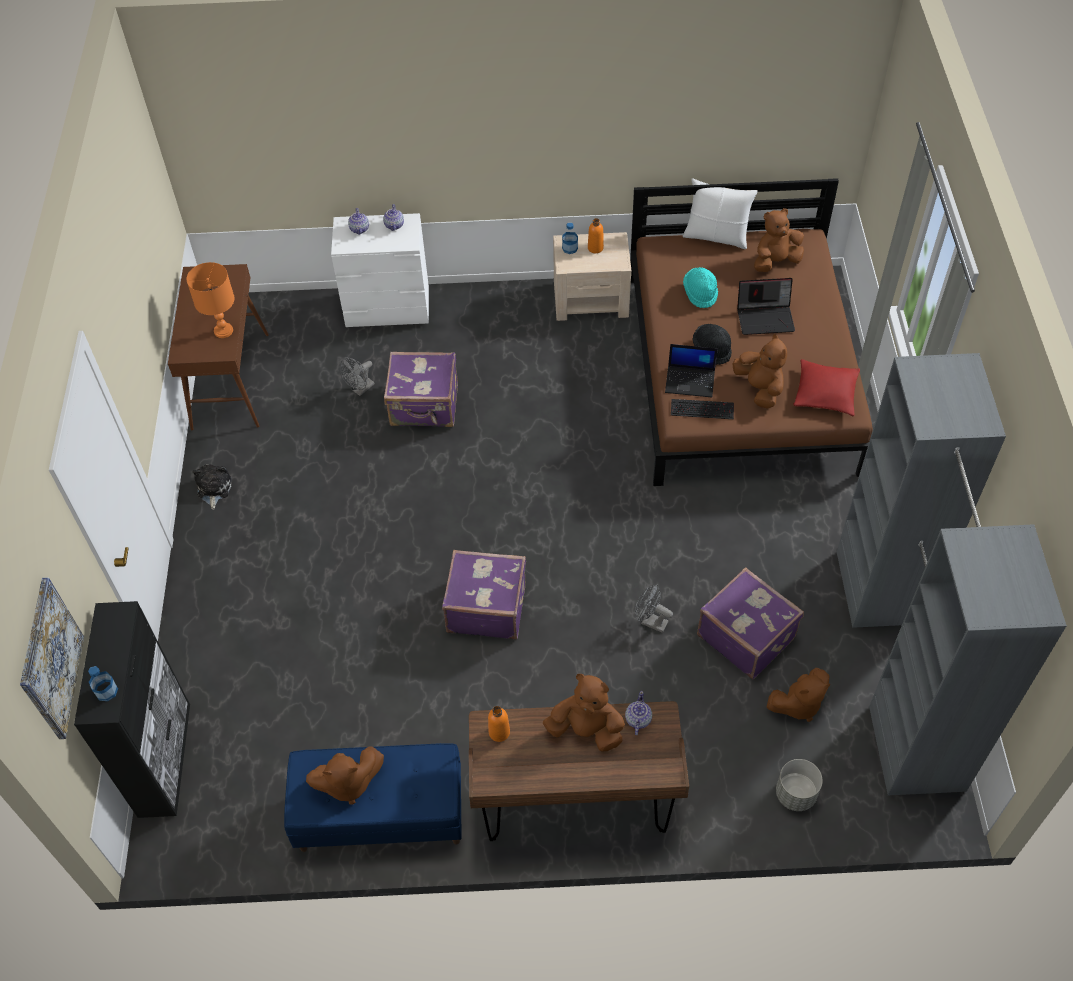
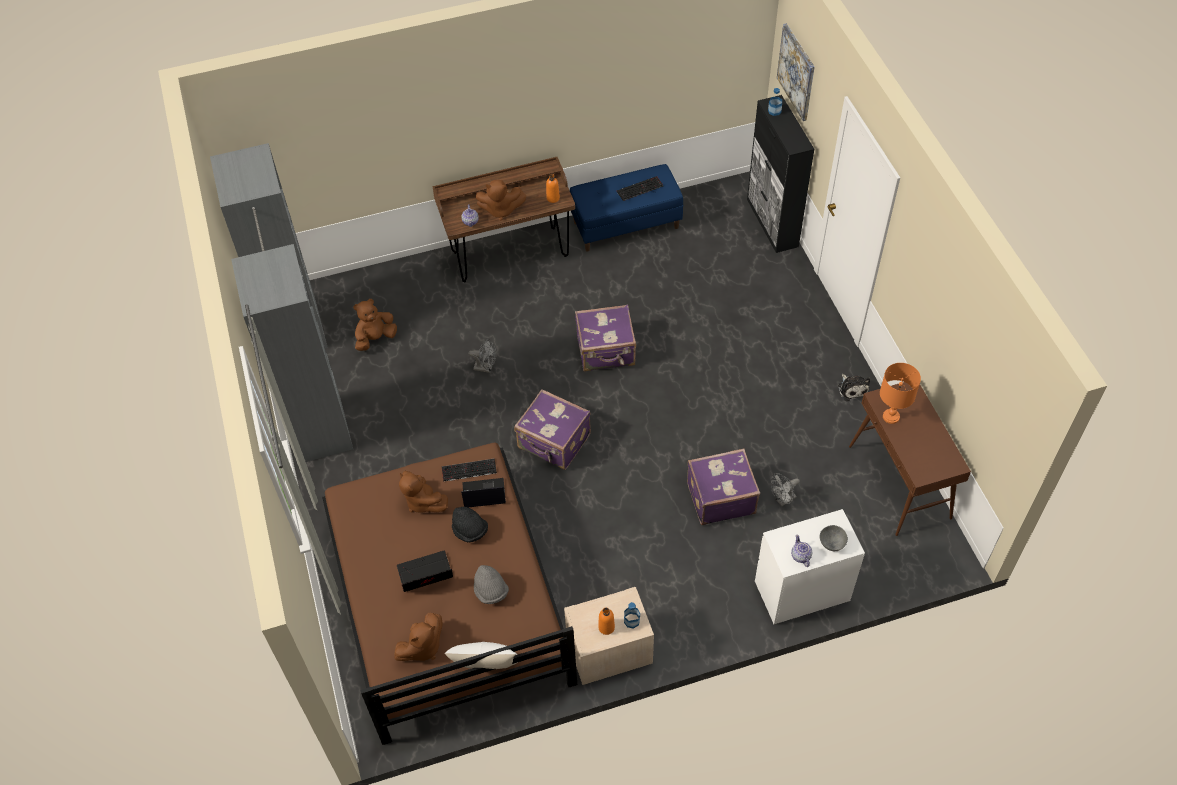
camera: 165 degrees right, 0 degrees up
brown plush toy [306,746,384,805] -> keyboard [617,176,663,201]
grey fan [341,357,375,396] -> grey fan turned 150 degrees counterclockwise [770,473,800,506]
teapot [348,208,369,235] -> grey bowl [820,525,848,551]
turquoise hat [683,267,718,308] -> grey hat [474,565,509,604]
purple suitcase [697,567,804,679] -> purple suitcase moved to [514,389,591,470]
grey planter [776,759,823,811] -> none
red pillow [794,359,860,416] -> none

